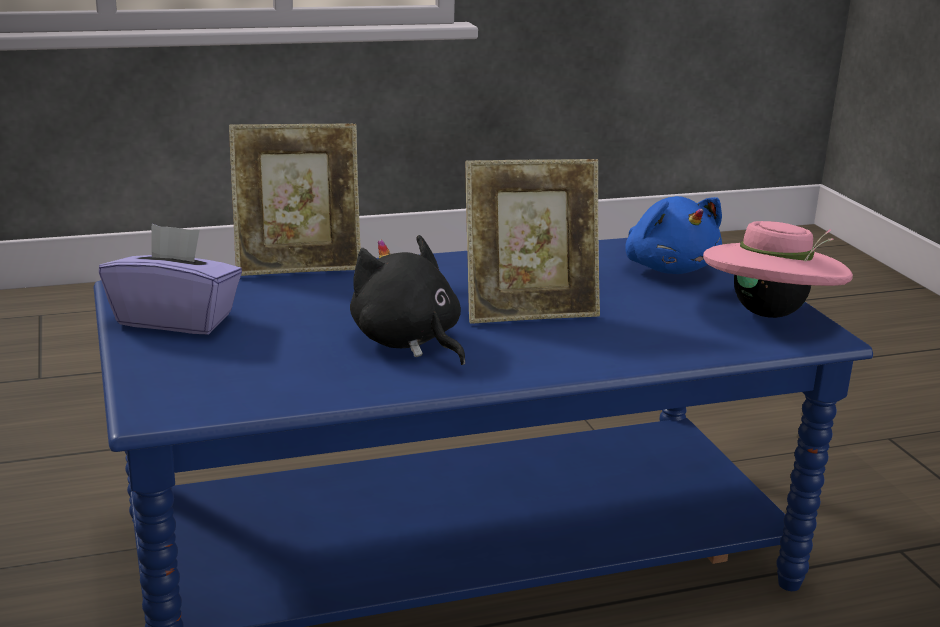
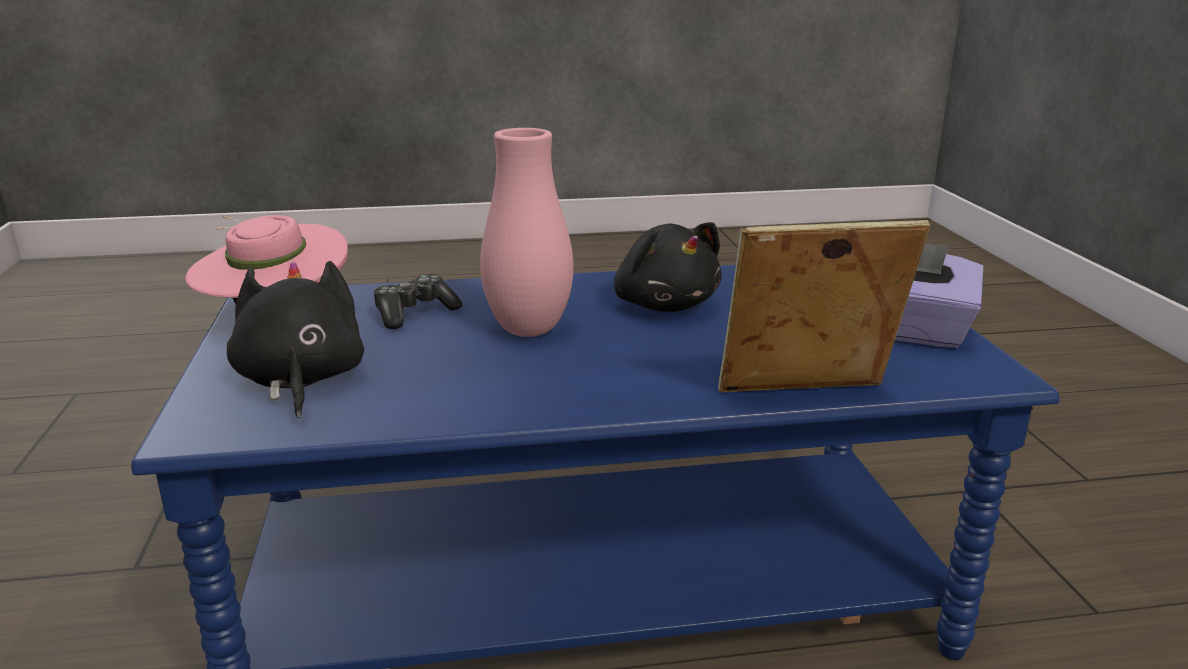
camera: 170 degrees left, 0 degrees up
picture frame [465,159,600,324] -> pink vase [480,128,574,337]
blue plush toy [625,196,722,274] -> black plush toy [227,261,364,418]
none -> game controller [374,274,463,329]

